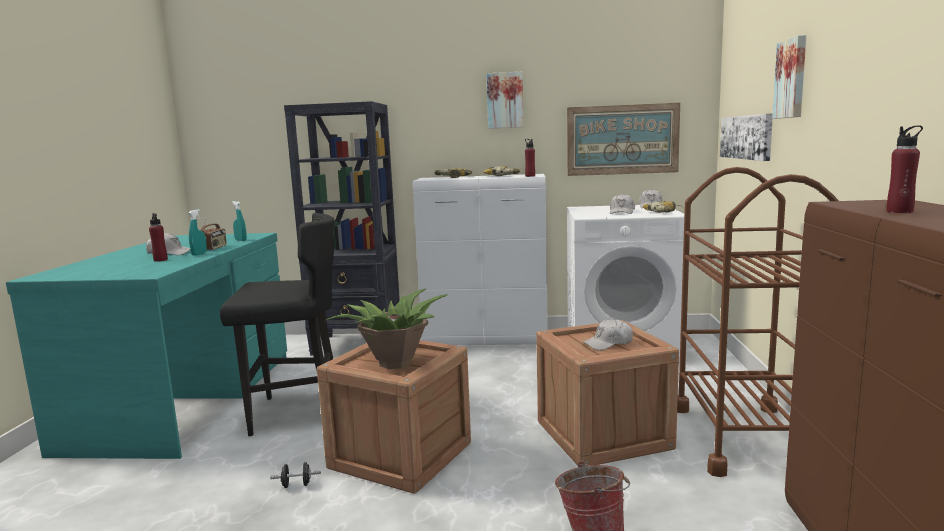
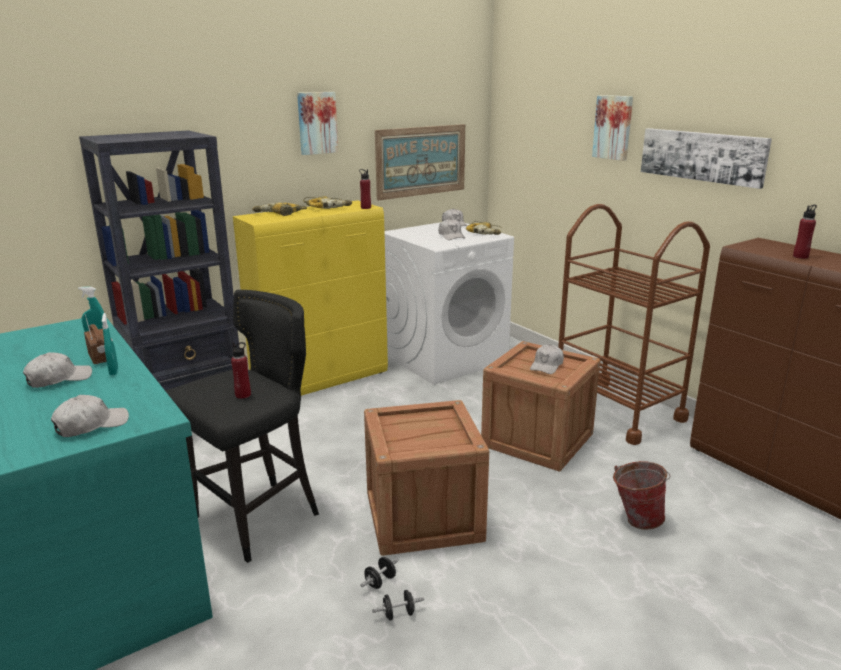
camera: 40 degrees left, 10 degrees up
red bottle [149,213,168,262] -> red bottle moved to [231,342,251,399]
potted plant [324,288,448,369] -> none
white cabinet [413,174,548,345] -> yellow cabinet [233,200,388,396]
picture [720,113,773,161] -> picture moved to [641,128,772,189]
none -> white cap [51,395,129,437]
none -> black dumbbell [372,590,424,621]

